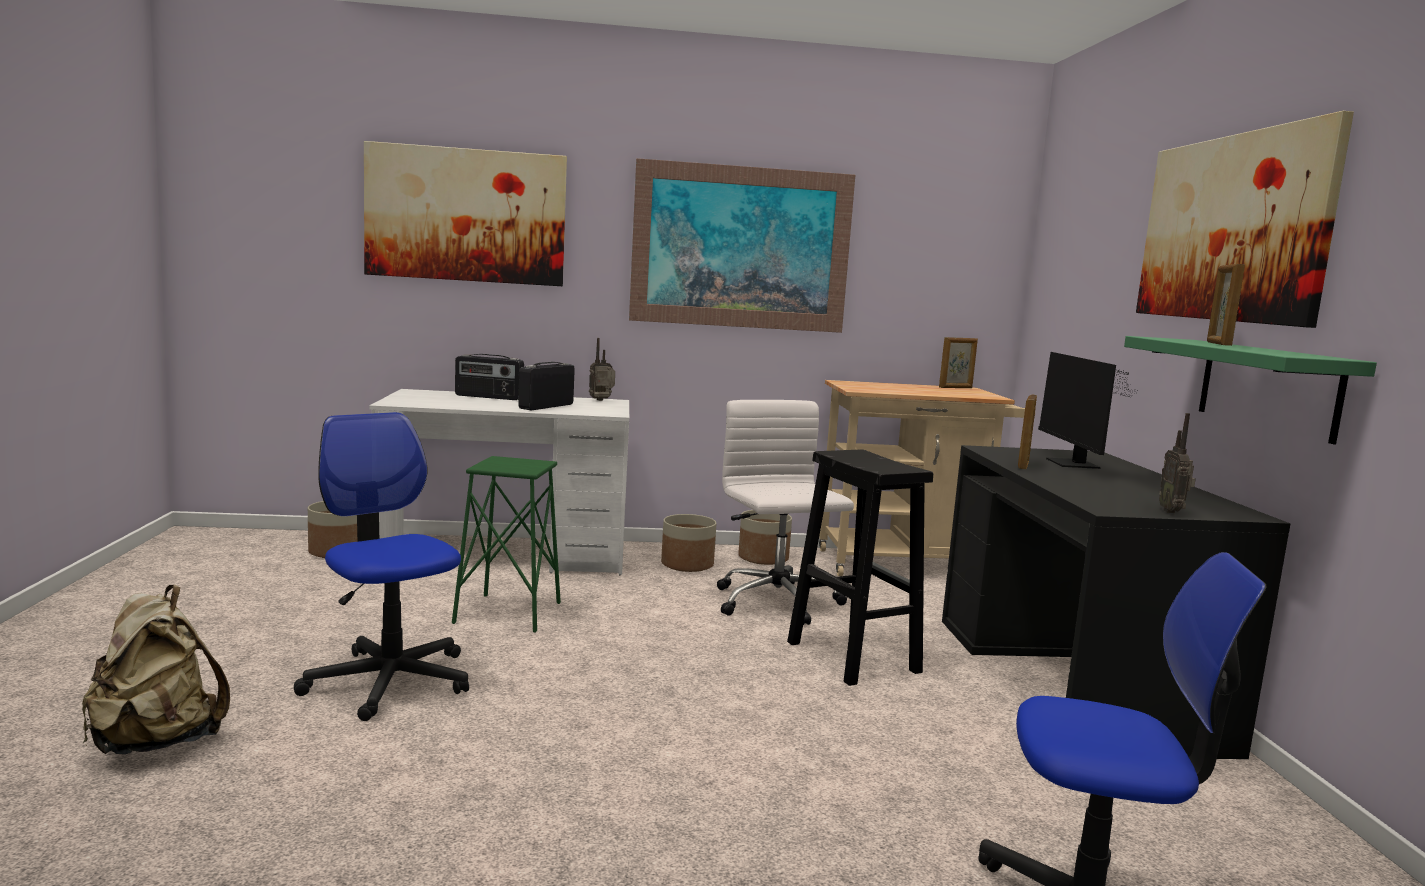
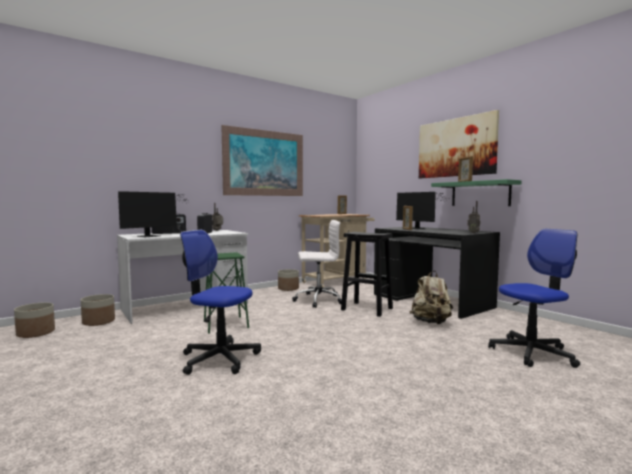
camera: 30 degrees left, 5 degrees down
beige backpack [82,585,230,755] -> beige backpack moved to [409,271,453,324]
picture [364,141,567,286] -> none
planter [661,514,716,572] -> planter moved to [14,302,55,338]
white office chair [717,400,854,625] -> white office chair turned 135 degrees clockwise [292,220,342,308]
none -> monitor [118,191,190,237]

